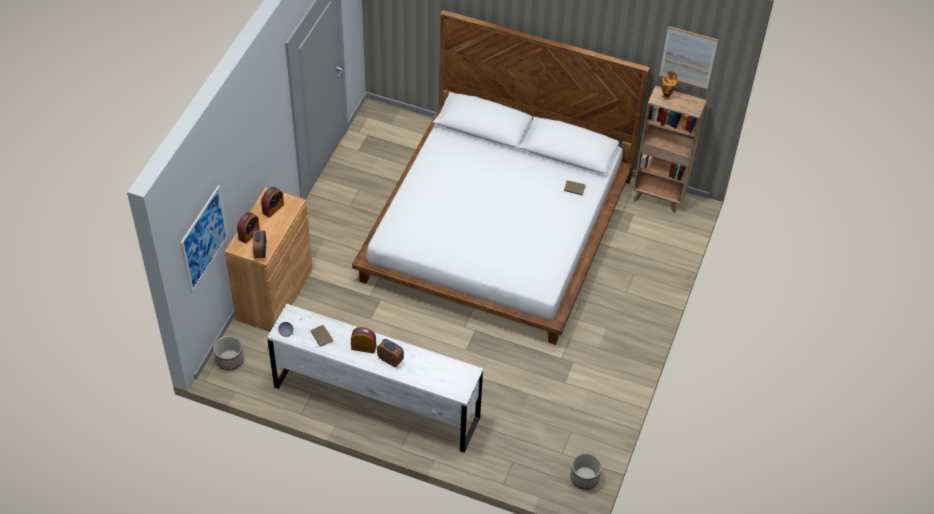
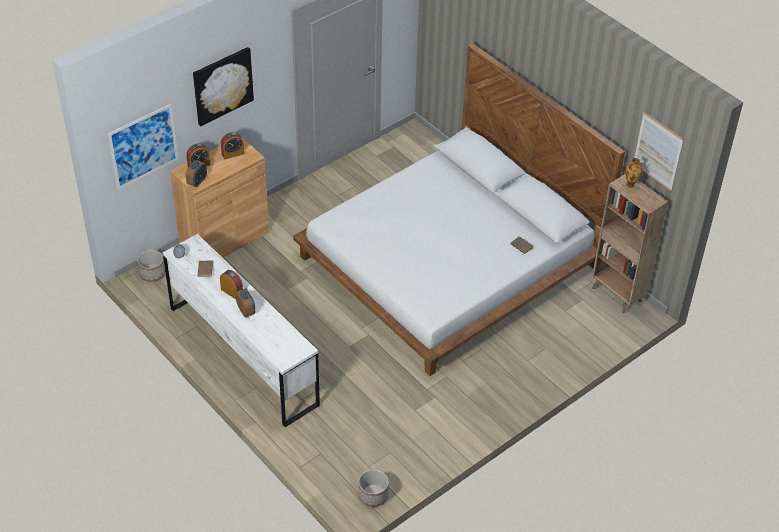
camera: 30 degrees right, 5 degrees down
none -> picture [193,47,254,126]

